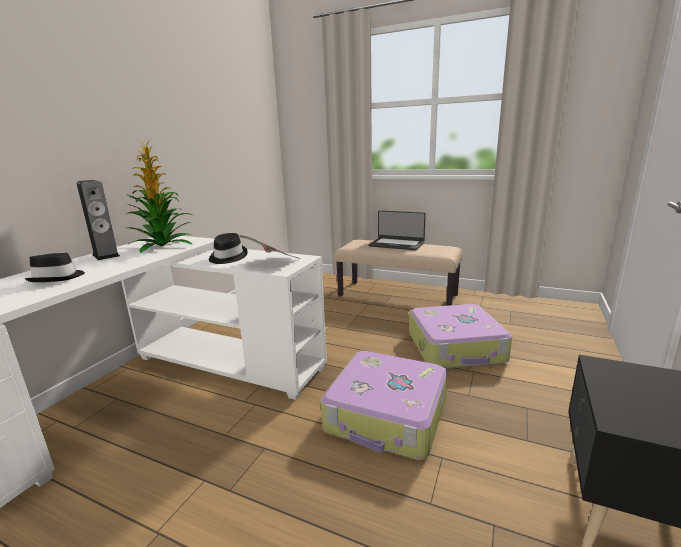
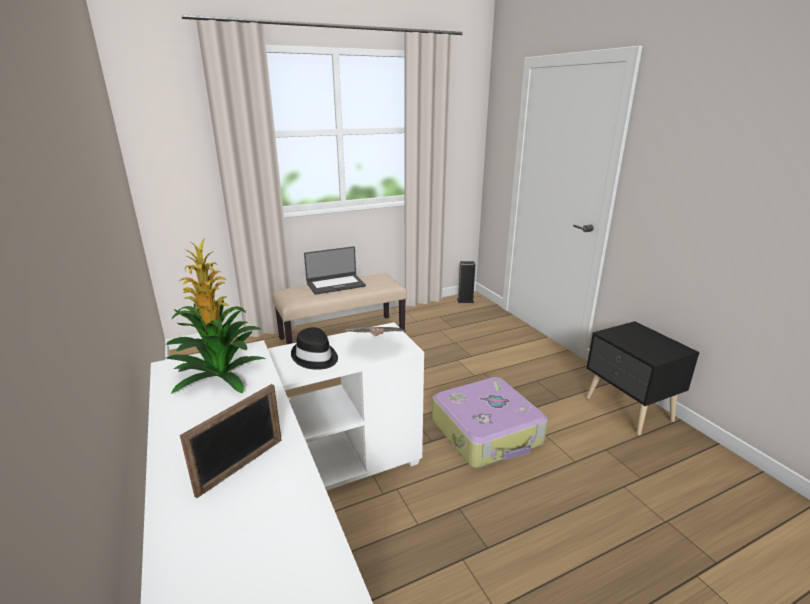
camera: 50 degrees left, 5 degrees up
black hat [25,253,85,282] -> picture frame [180,384,282,498]
speaker [77,180,120,260] -> speaker moved to [457,261,475,303]
suitcase [409,304,512,369] -> none

